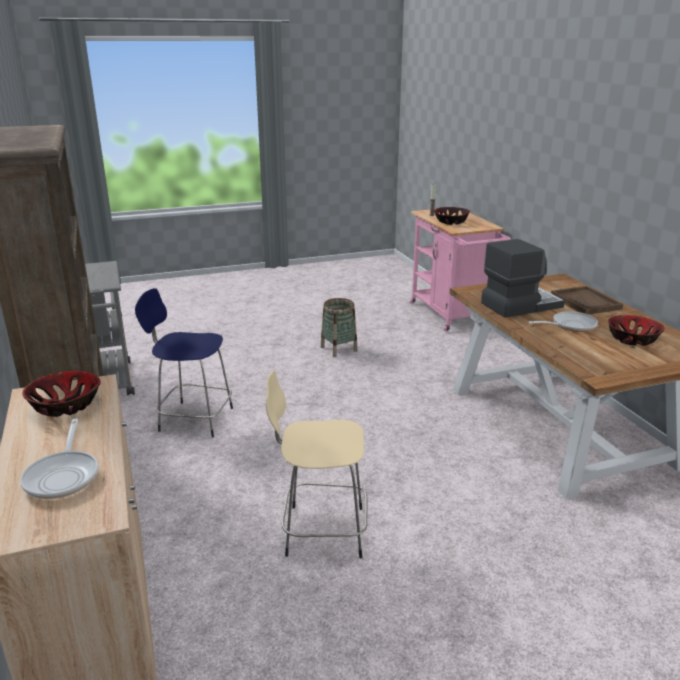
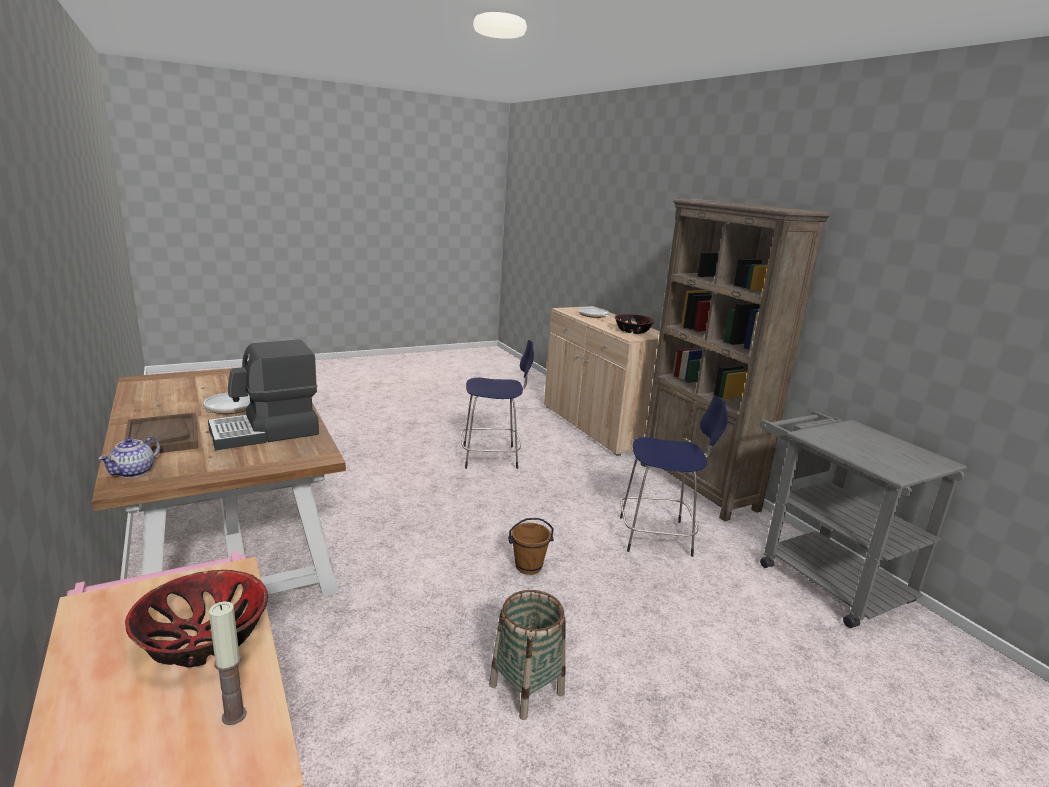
camera: 170 degrees right, 5 degrees down
beige stool [266,370,367,558] -> blue stool [461,340,534,469]
bowl [608,315,665,346] -> none
none -> teapot [98,436,160,478]
none -> brown bucket [508,518,554,575]

